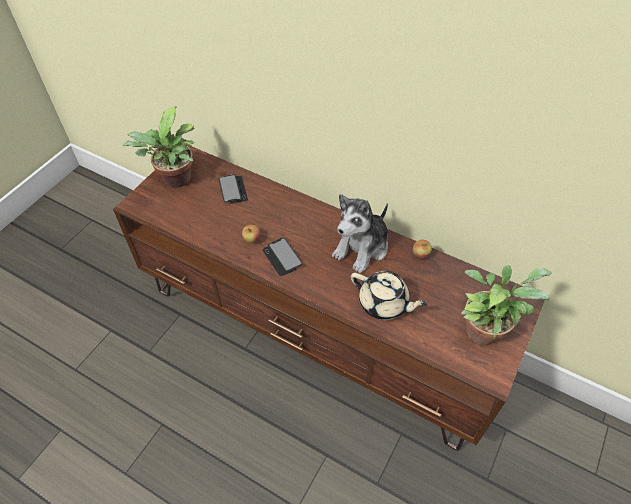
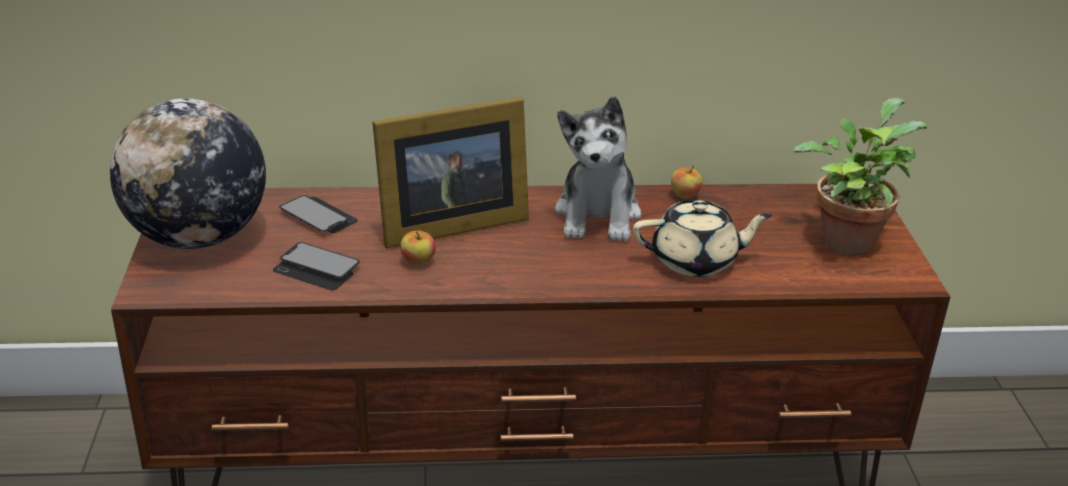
camera: 35 degrees left, 20 degrees down
potted plant [123,107,195,188] -> globe [110,98,266,249]
phone [263,238,303,276] -> phone moved to [273,242,360,290]
none -> picture frame [372,97,529,248]

